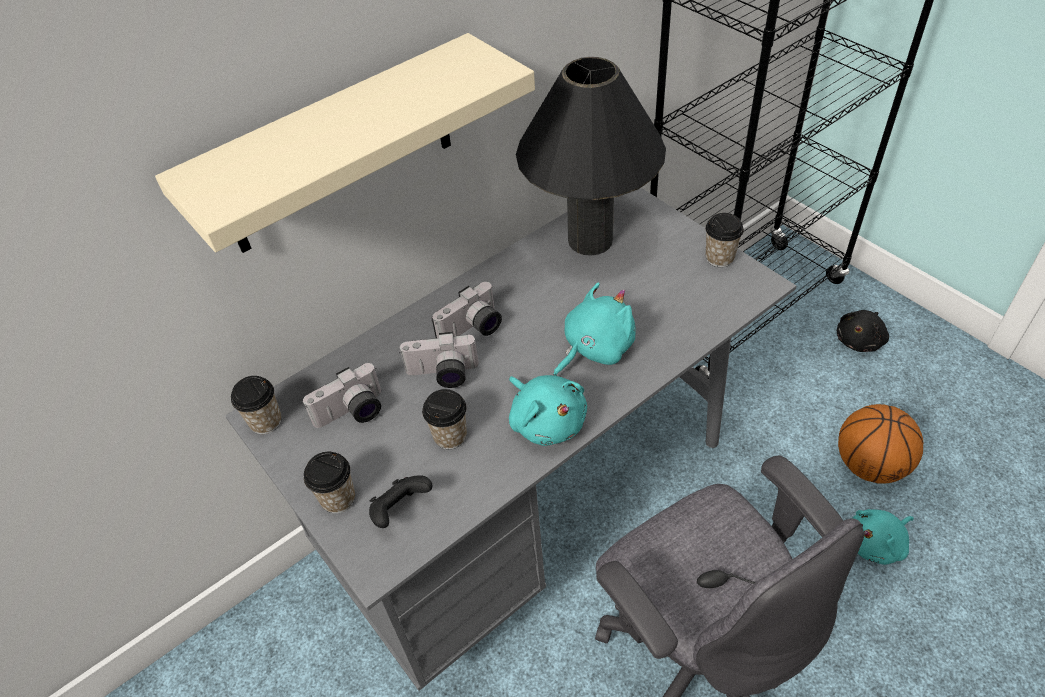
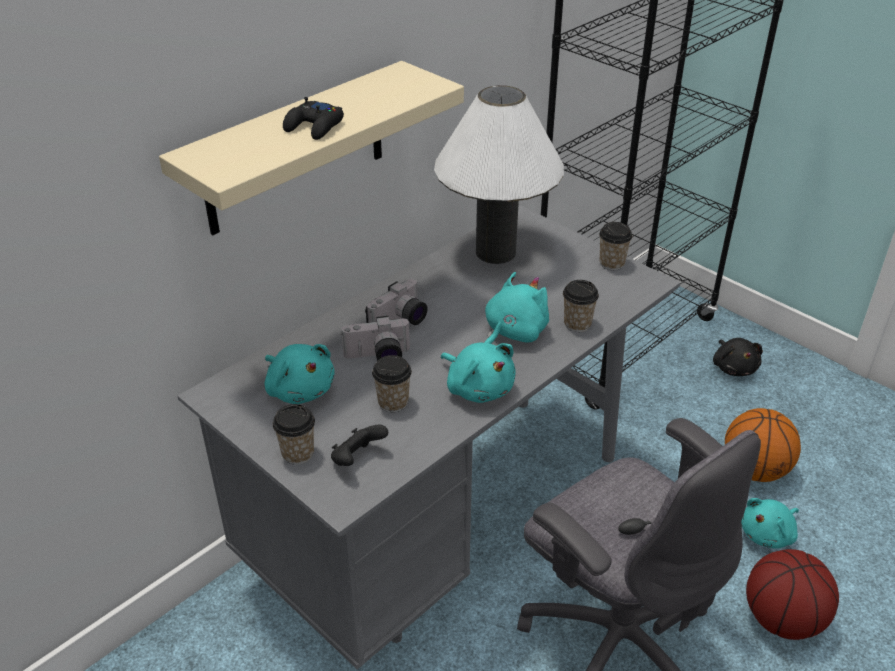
camera: 10 degrees left, 10 degrees down
cup [231,376,281,434] -> cup moved to [563,280,599,332]
camera [303,363,381,428] -> turquoise plush toy [265,344,335,404]
black table lamp [516,57,666,256] -> white table lamp [434,85,564,264]
black plush toy [836,310,889,352] -> black plush toy turned 45 degrees counterclockwise [713,338,763,376]
none -> black game controller [283,97,344,140]
none -> basketball [746,549,839,640]

